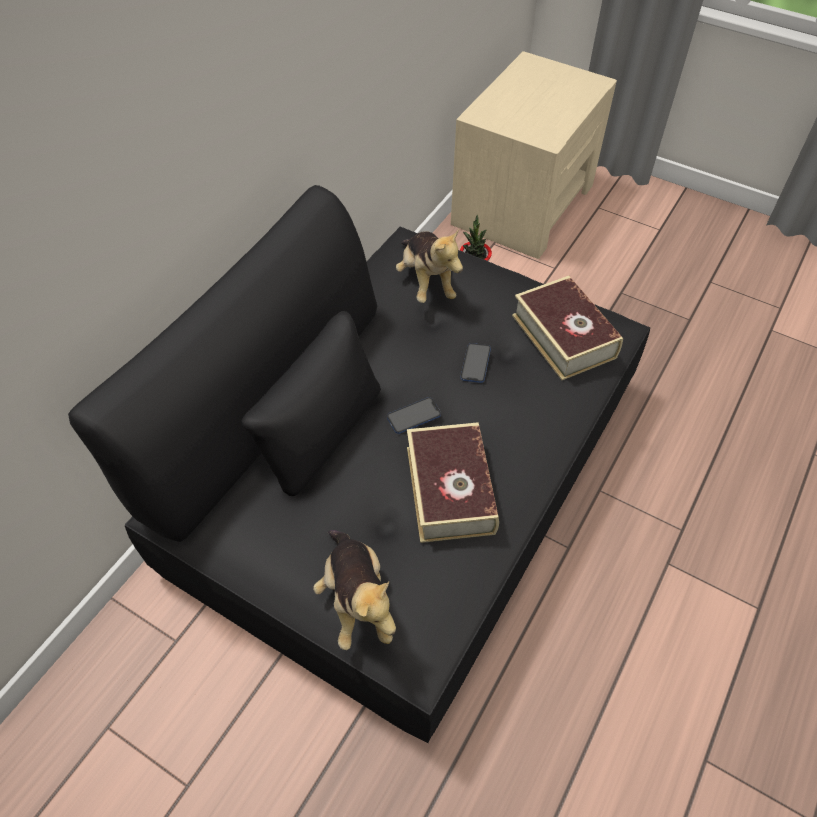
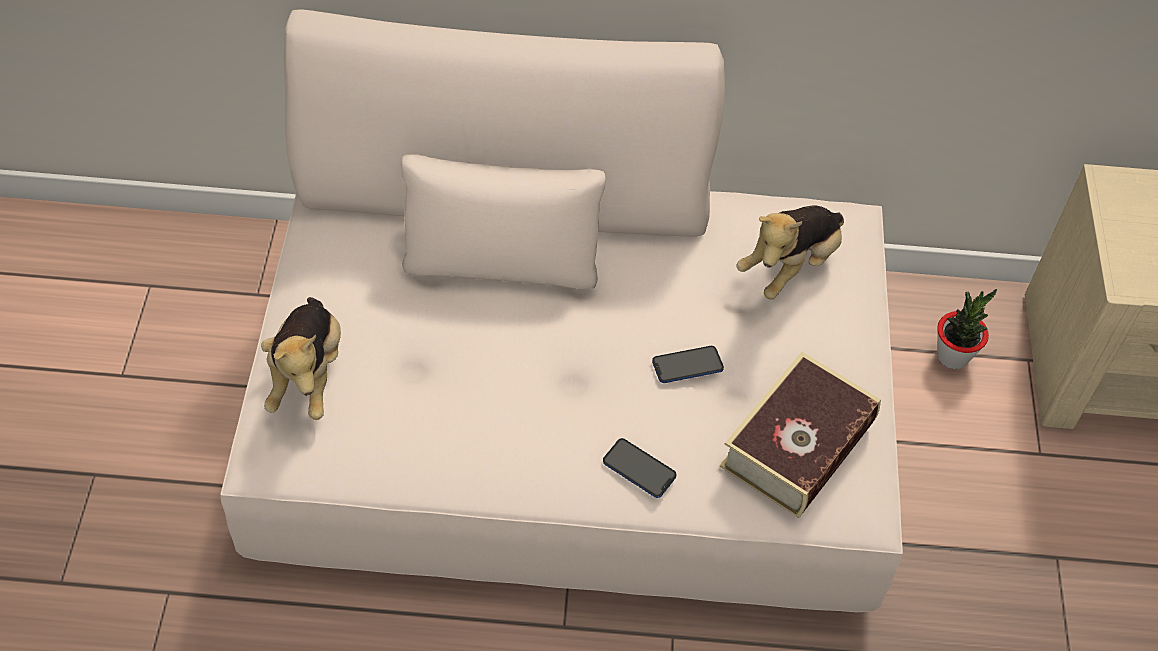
camera: 60 degrees right, 0 degrees up
black sofa [68,185,650,743] -> beige sofa [221,9,903,612]
plush toy [313,530,396,650] -> plush toy turned 45 degrees counterclockwise [261,297,341,420]
phone [387,397,441,434] -> phone moved to [603,438,676,498]
book [407,422,499,543] -> none

